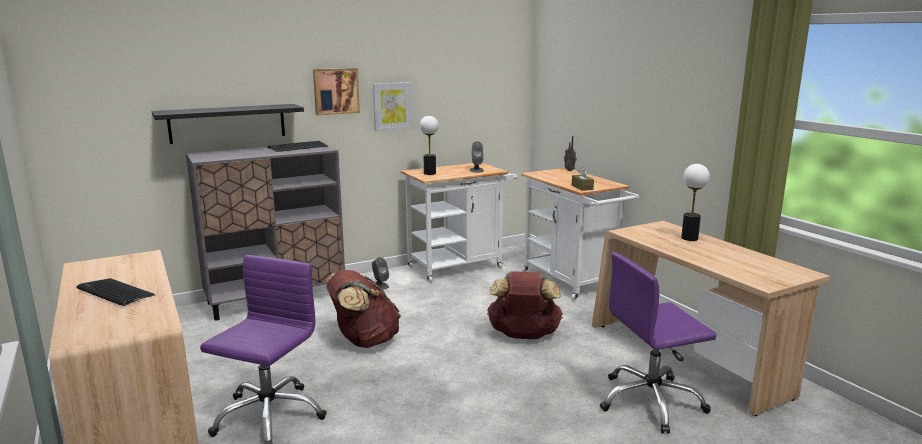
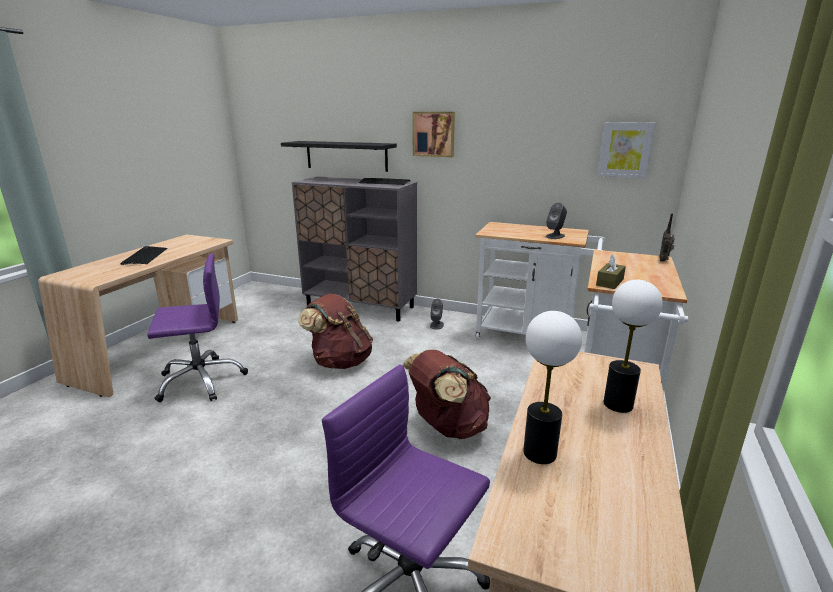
camera: 50 degrees right, 5 degrees up
picture [373,82,412,131] -> picture moved to [598,122,655,178]
table lamp [420,116,439,175] -> table lamp moved to [523,311,582,464]

